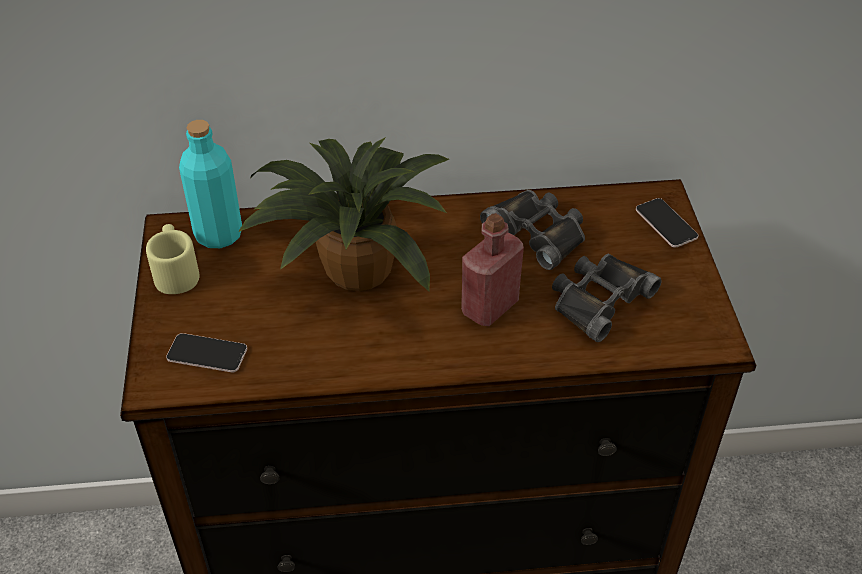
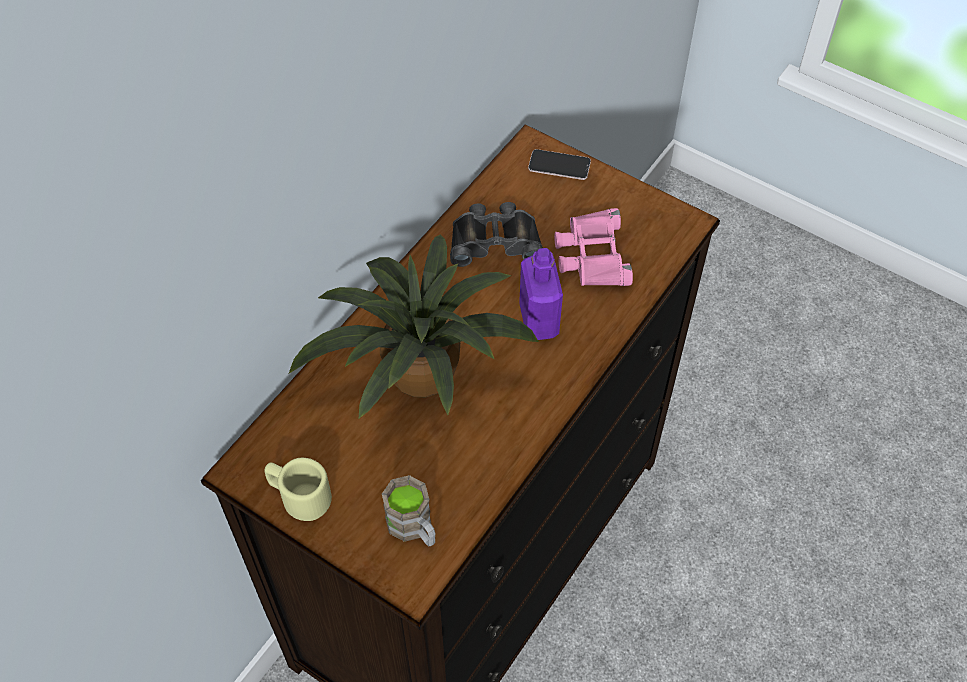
camera: 50 degrees left, 10 degrees up
phone [166,333,247,372] -> brown mug [382,475,435,546]
turquoise bottle [179,120,242,248] -> none
red bottle [461,213,524,326] -> purple bottle [519,248,563,340]
black binoculars [552,254,662,342] -> pink binoculars [554,208,633,286]

